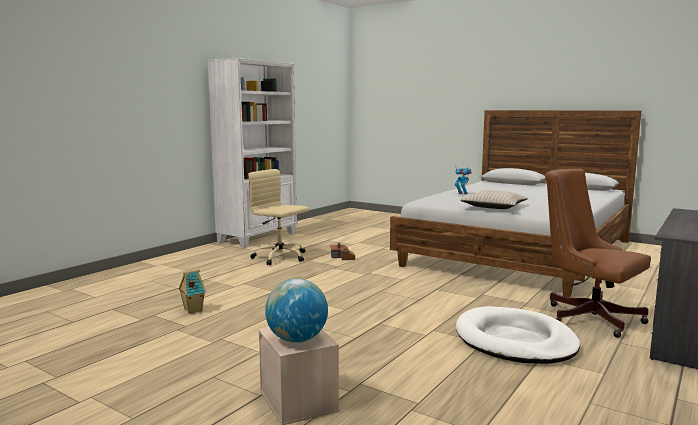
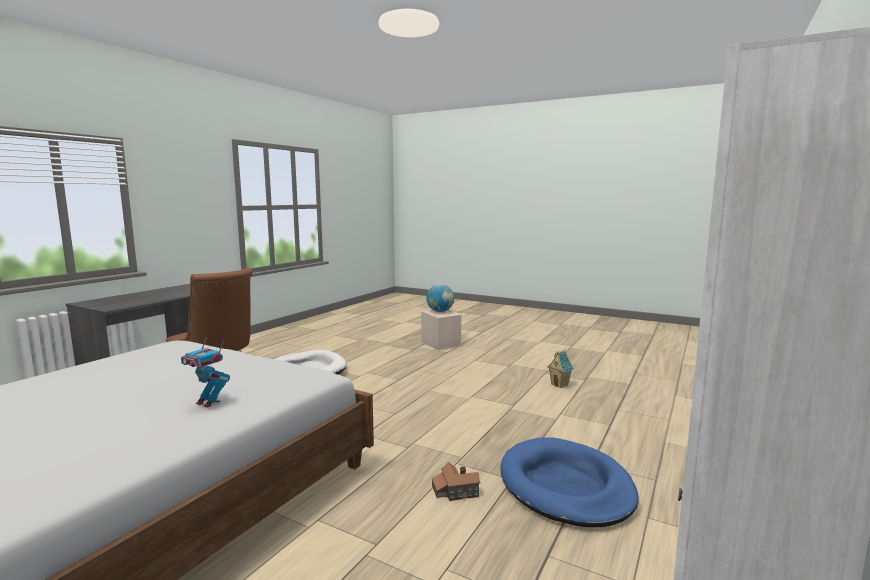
camera: 175 degrees right, 0 degrees up
beige office chair [248,169,309,265] -> blue dog bed [500,437,639,527]
beige pillow [460,190,528,209] -> none

